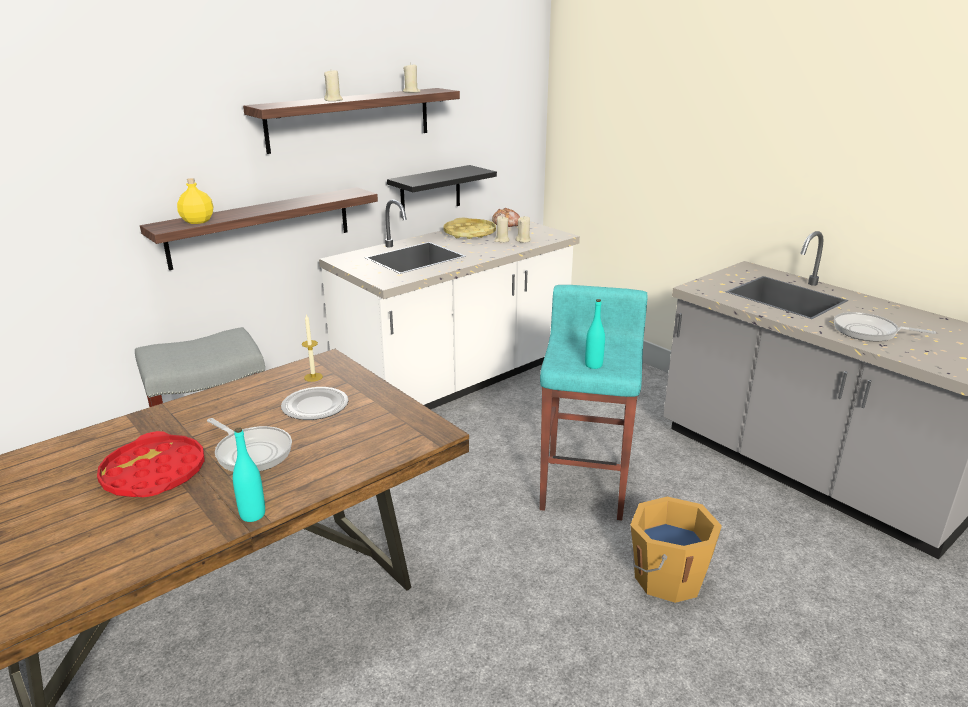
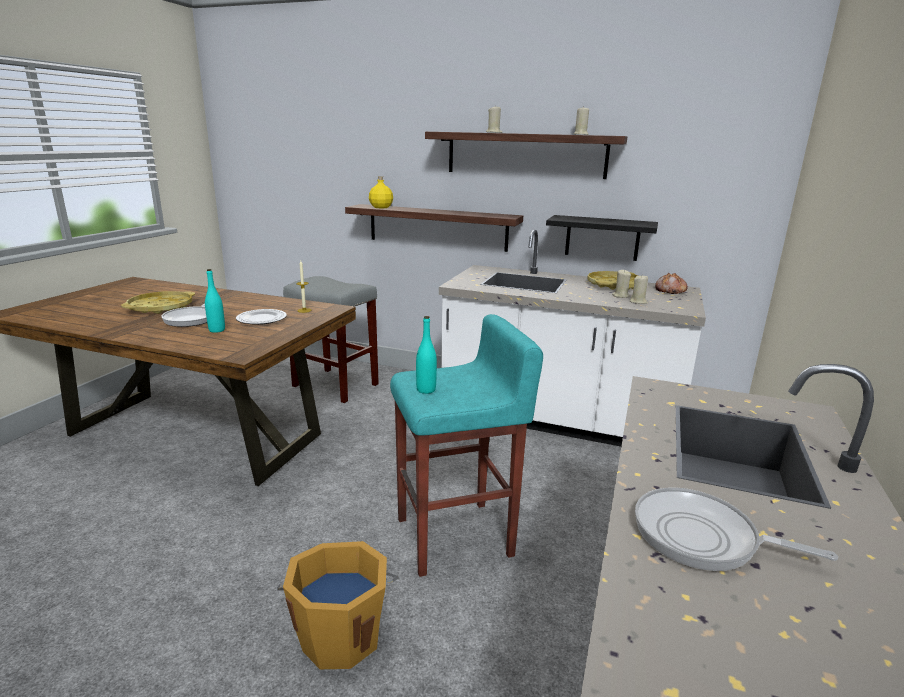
camera: 60 degrees right, 5 degrees down
red tray [97,431,205,497] -> yellow tray [121,291,195,314]
turquoise bottle [233,427,265,522] -> turquoise bottle moved to [205,269,225,333]
frying pan [834,312,936,341] -> frying pan turned 60 degrees counterclockwise [635,488,838,571]

